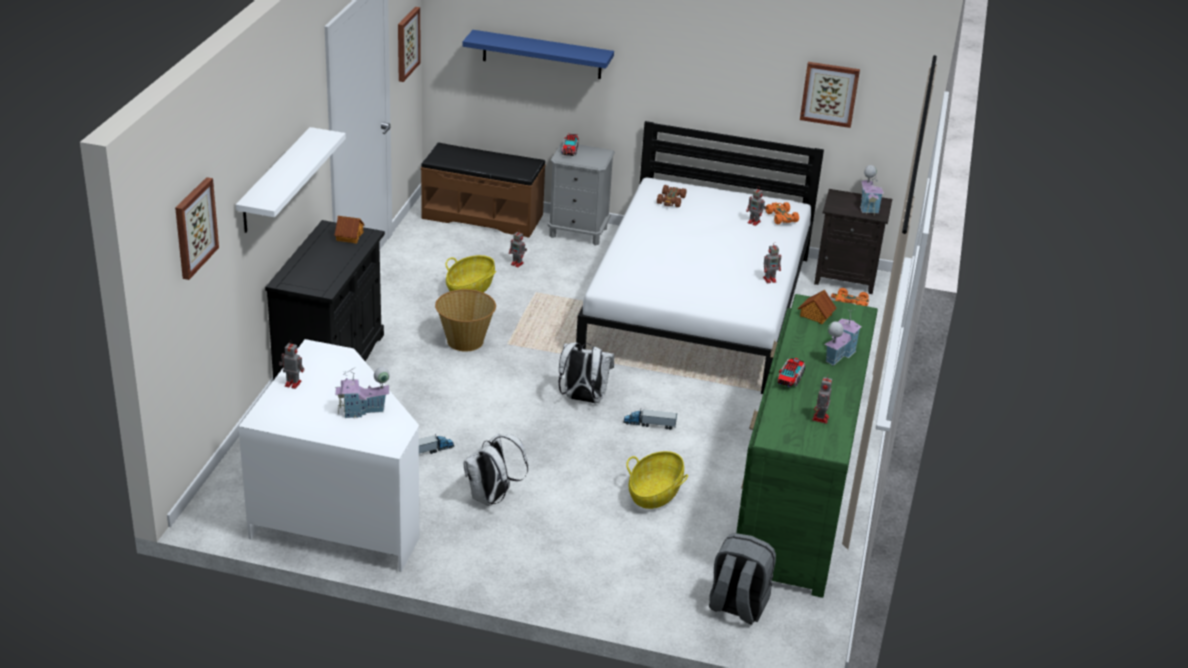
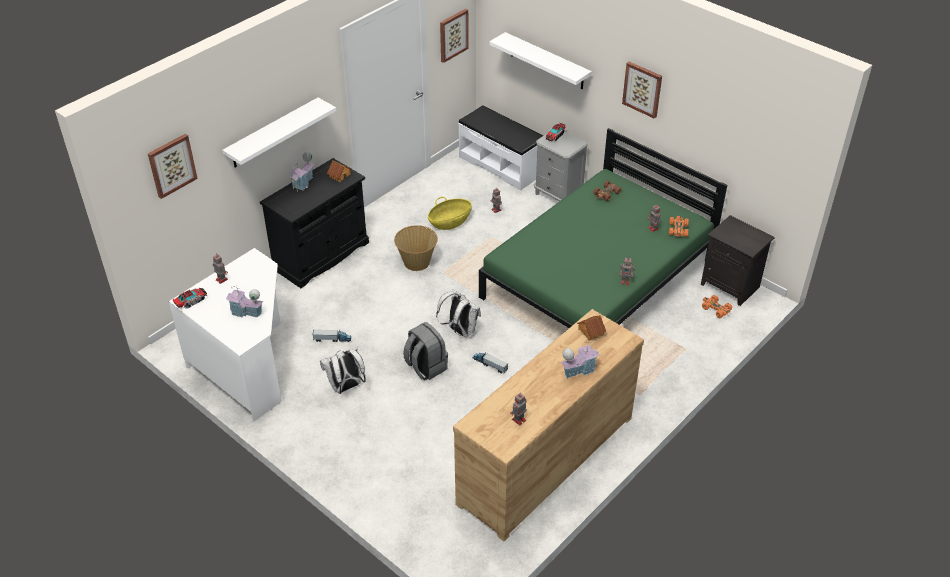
camera: 30 degrees right, 10 degrees up
brown bench [421,143,546,238] -> white bench [458,105,544,191]
blue shelf [463,30,614,79] -> white shelf [489,32,592,89]
white bed [576,121,824,394] -> green bed [479,128,727,328]
basket [626,451,688,509] -> none
grey backpack [709,533,776,625] -> grey backpack moved to [403,322,448,380]
green dresser [736,294,878,598] -> brown dresser [453,309,644,541]
toy truck [778,358,805,387] -> toy truck moved to [173,288,207,309]
picture [800,62,860,128] -> picture moved to [622,62,662,119]
toy house [860,165,884,216] -> toy house moved to [289,152,314,192]

